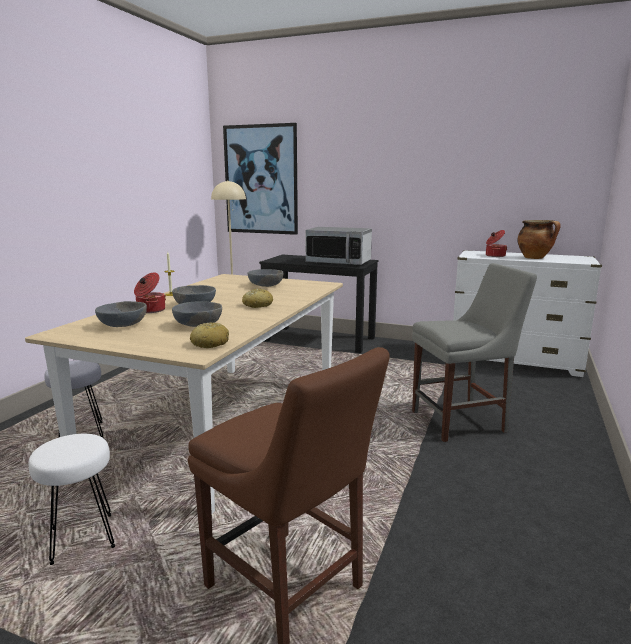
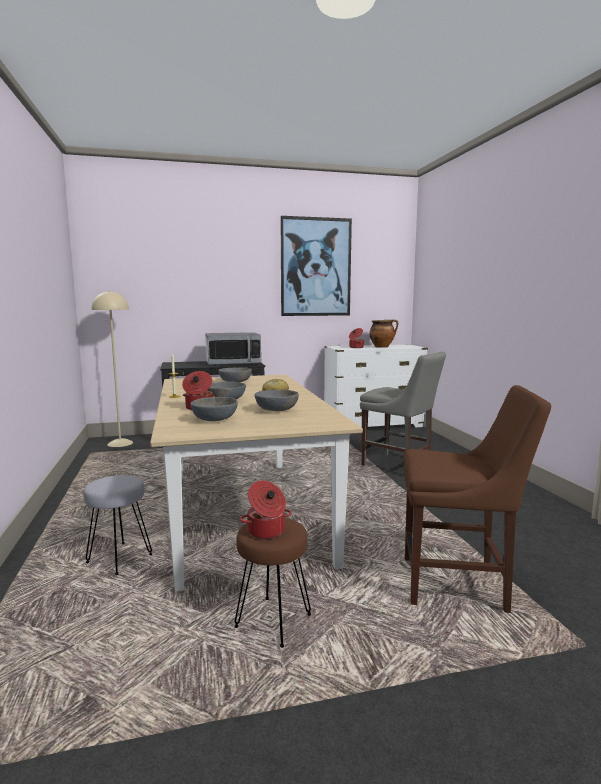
camera: 35 degrees left, 5 degrees down
white stool [28,434,115,565] -> brown stool [235,518,311,648]
bread [190,322,229,348] -> none
picture [223,123,298,235] -> picture moved to [280,216,352,316]
grey chair [412,263,537,442] -> grey chair turned 90 degrees clockwise [360,352,446,466]
none -> cooking pot [240,481,292,539]

